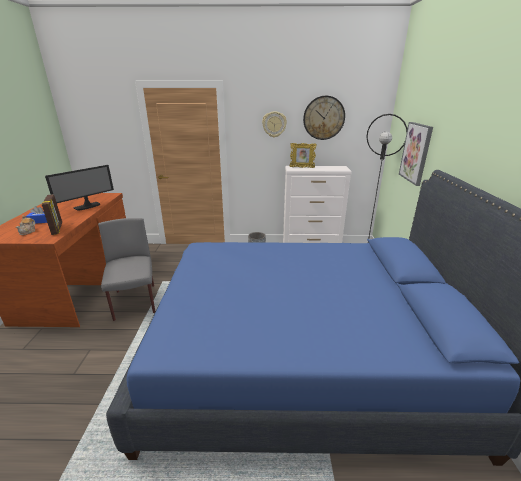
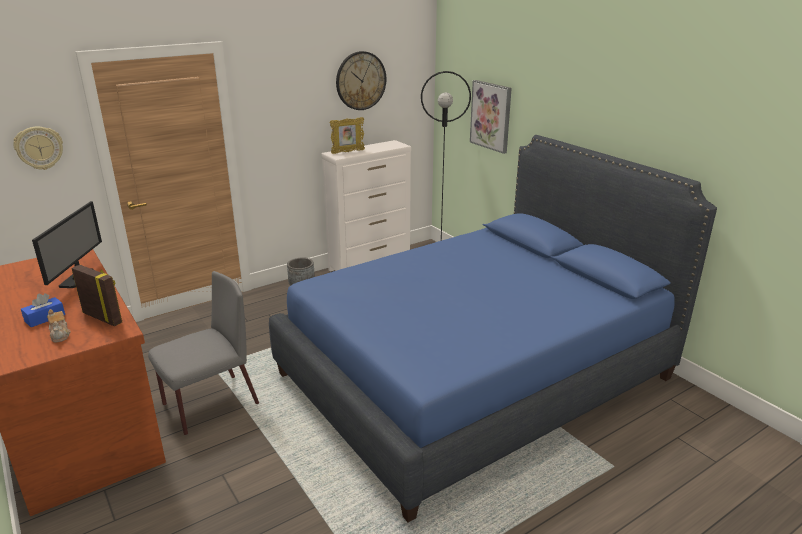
camera: 35 degrees left, 0 degrees up
grey chair [98,218,155,321] -> grey chair turned 105 degrees clockwise [148,271,259,435]
wall clock [262,111,287,138] -> wall clock moved to [13,126,63,170]

